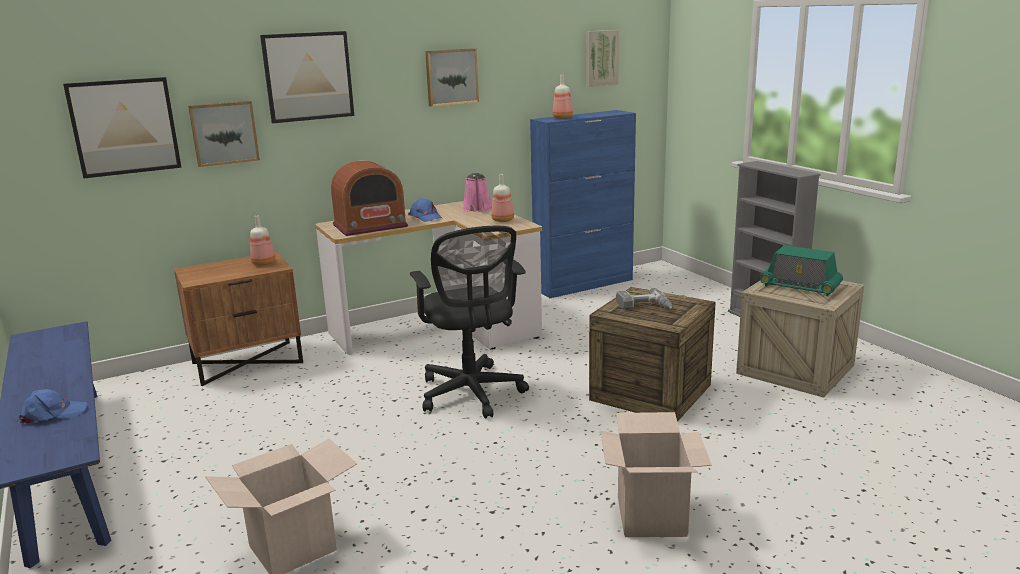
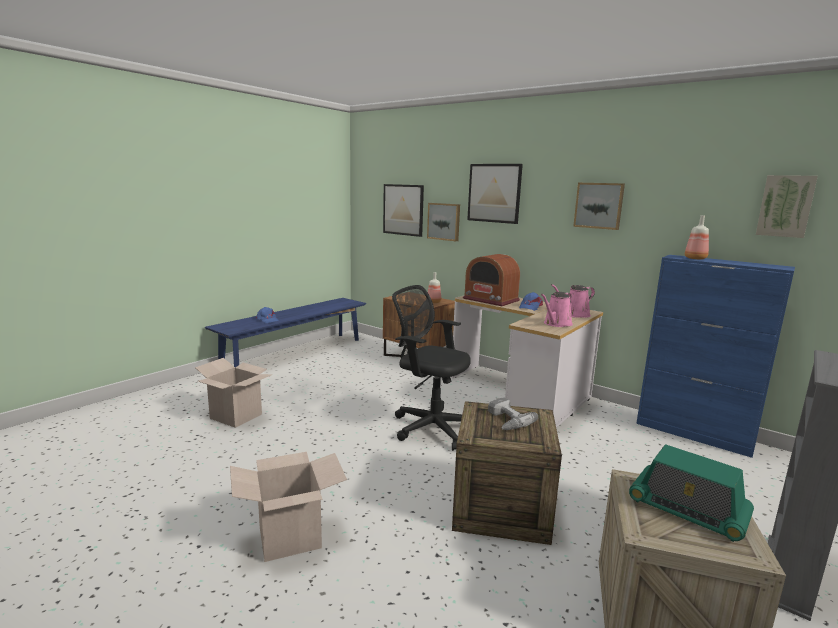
camera: 65 degrees right, 5 degrees down
black office chair [410,226,529,419] -> black office chair turned 75 degrees clockwise [392,285,471,451]
bottle [491,174,514,222] -> pink watering can [541,292,573,327]
radio [760,245,843,296] -> radio turned 60 degrees counterclockwise [629,444,754,542]

